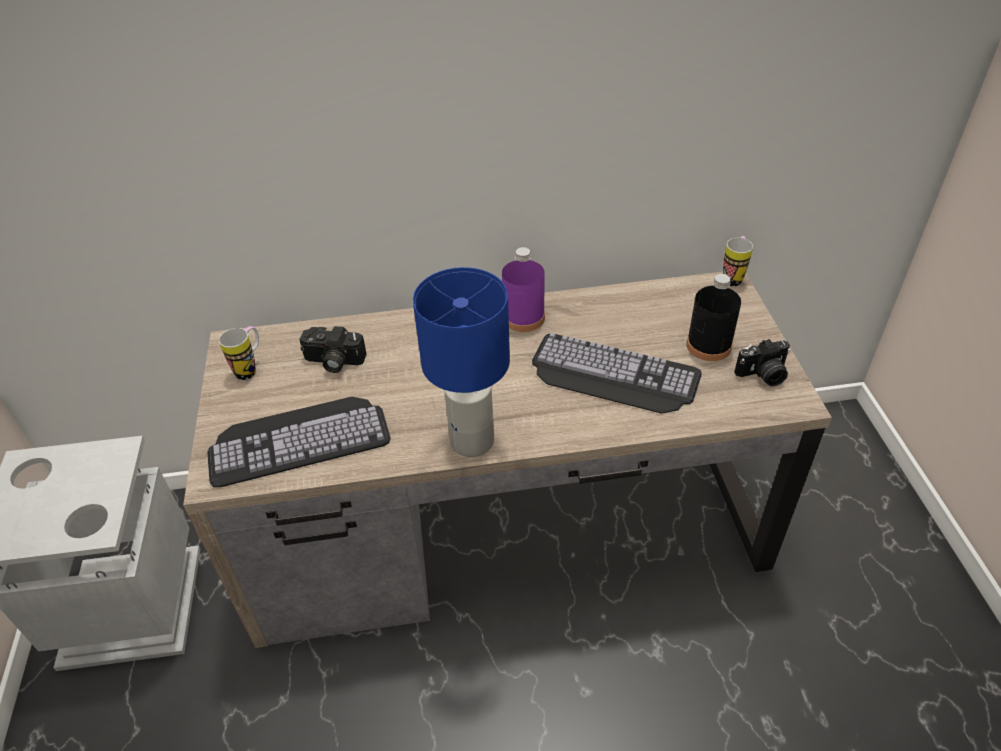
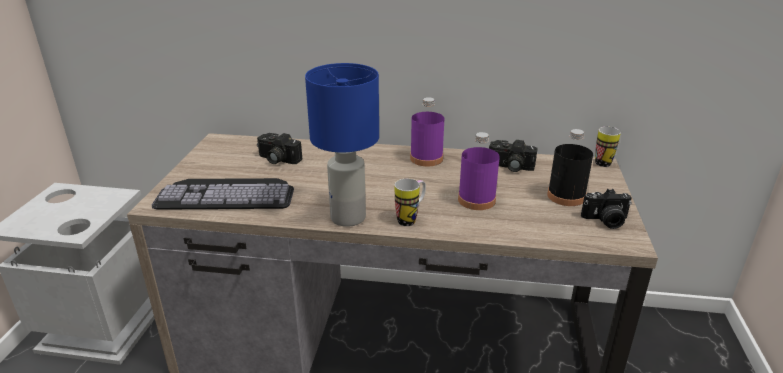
camera: 15 degrees right, 15 degrees down
mug [219,326,259,380] -> mug moved to [395,179,426,226]
keyboard [532,333,702,414] -> purple bottle [458,132,500,210]
none -> camera [489,140,537,172]

